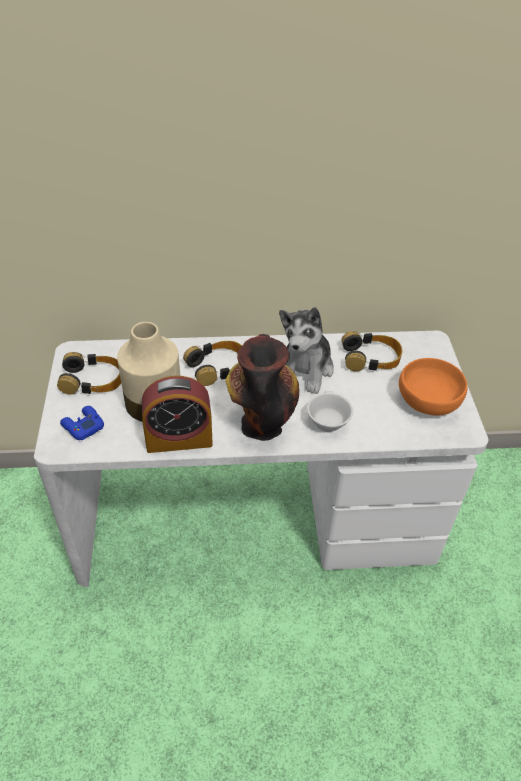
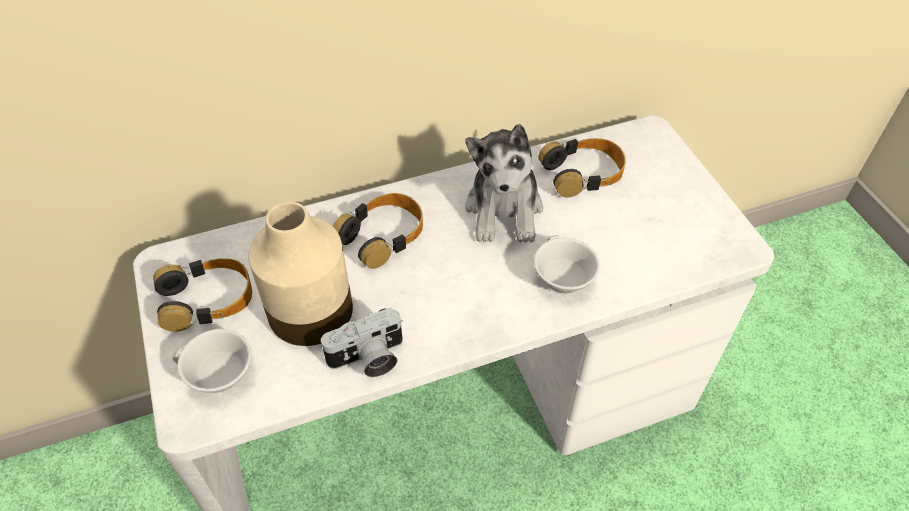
camera: 15 degrees left, 5 degrees up
blue game controller [60,406,104,440] -> white cup [172,329,251,393]
alarm clock [142,376,213,453] -> camera [320,307,403,377]
vase [225,334,299,441] -> none
orange bowl [399,358,468,416] -> none

